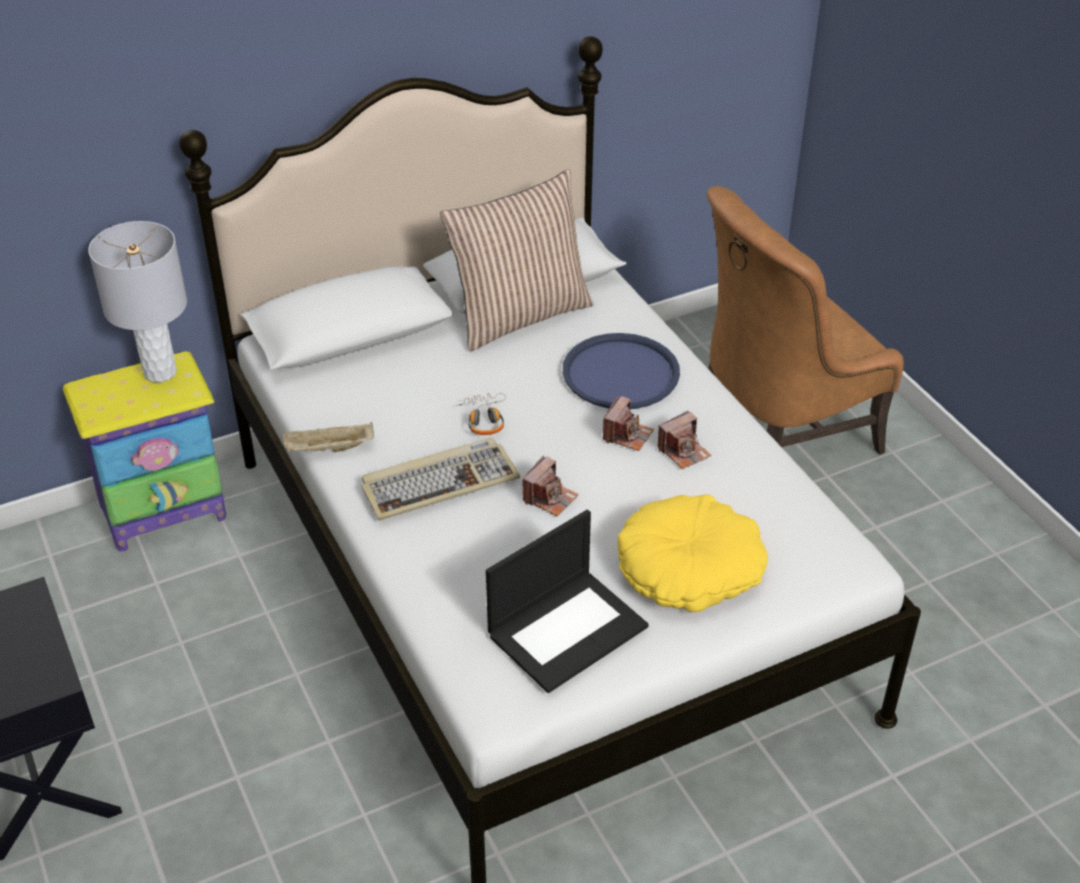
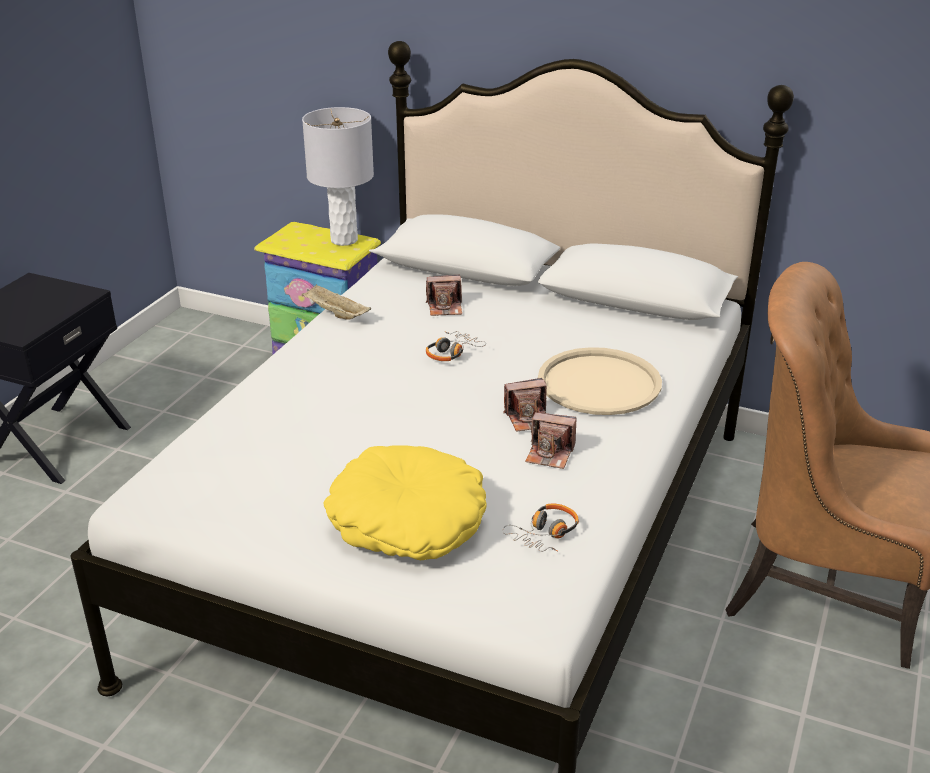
camera: 50 degrees right, 10 degrees down
keyboard [362,437,520,521] -> none
pillow [440,169,594,352] -> none
laptop [486,510,649,693] -> none
camera [522,455,579,516] -> camera moved to [426,275,462,316]
blue tray [563,333,680,409] -> beige tray [538,347,662,415]
none -> headphones [502,504,579,552]

